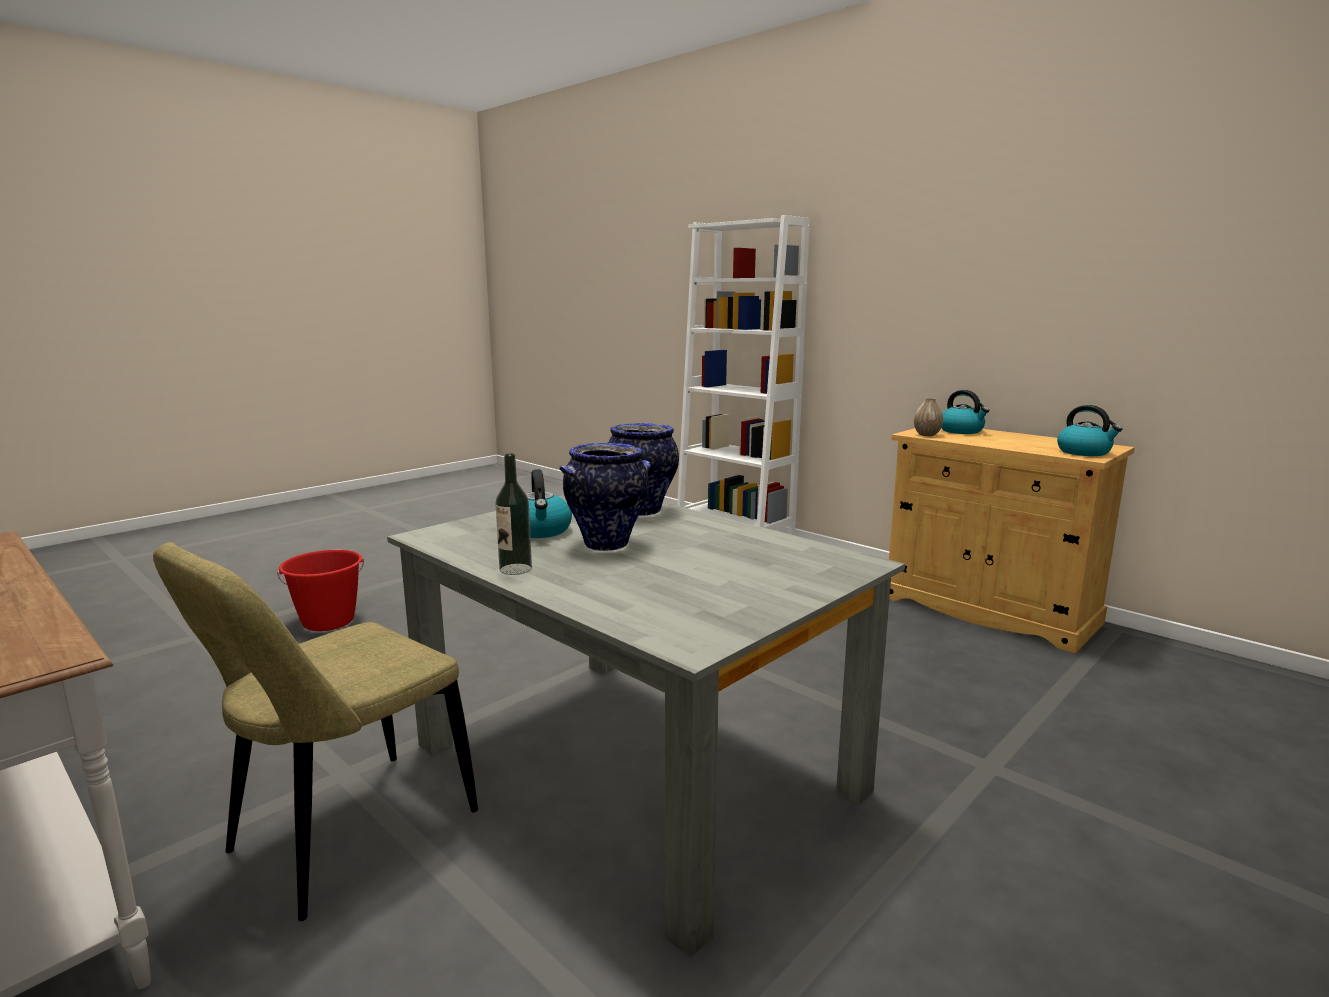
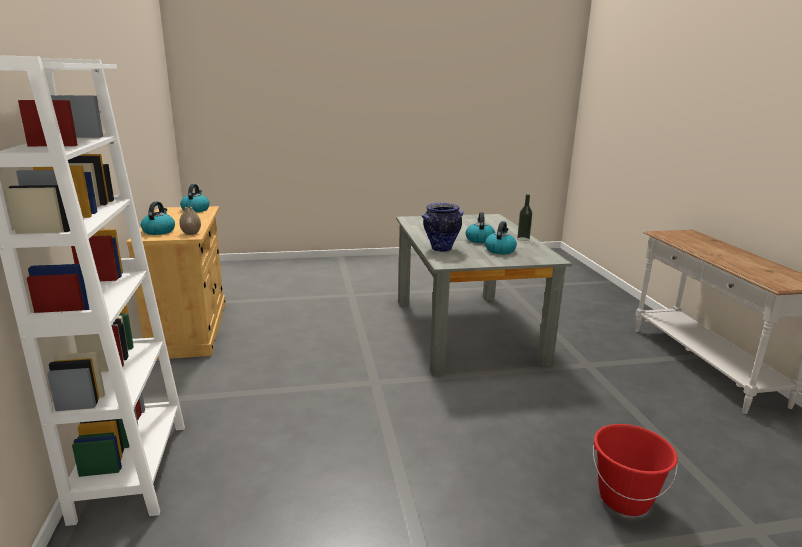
camera: 145 degrees left, 5 degrees up
beige chair [153,542,478,921] -> none
vase [560,443,651,551] -> kettle [466,212,495,243]

